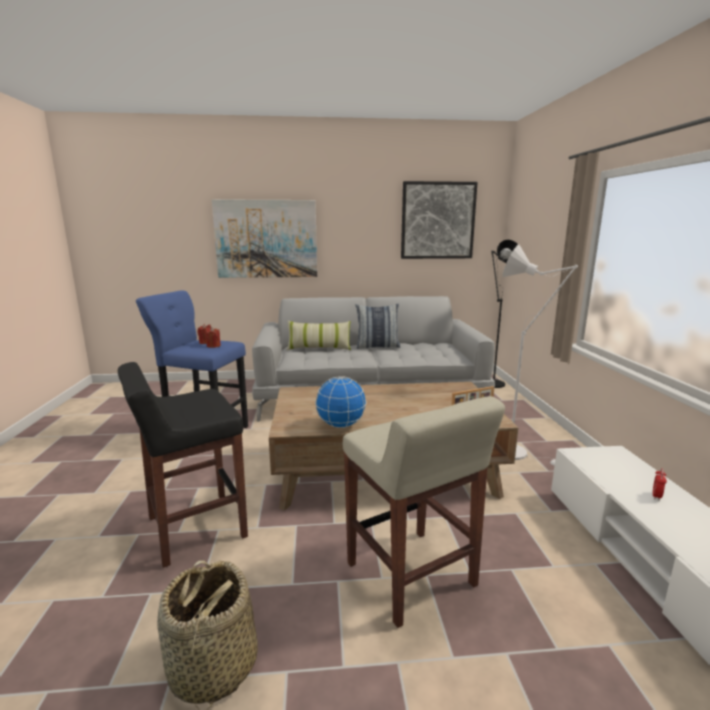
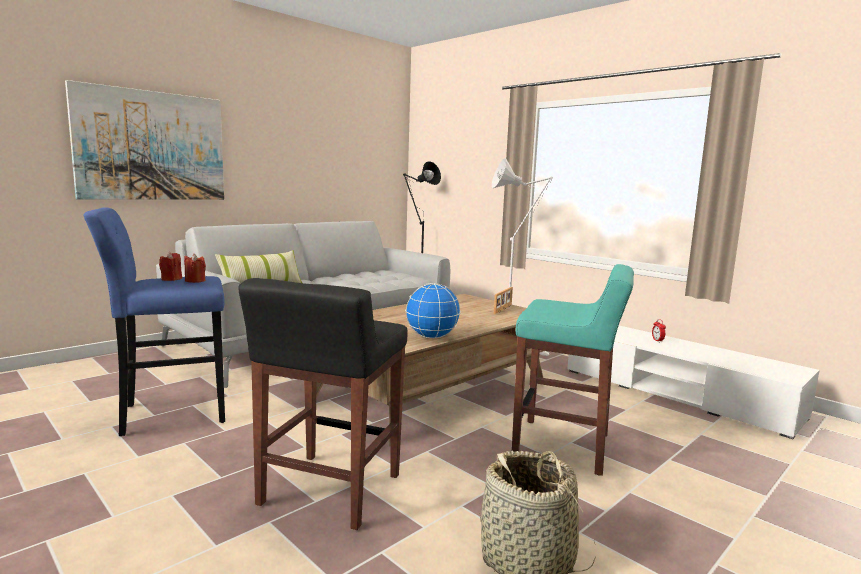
camera: 40 degrees left, 5 degrees down
beige stool [343,396,505,628] -> turquoise stool [512,264,634,476]
pillow [356,304,400,349] -> none
picture [401,181,478,259] -> none

